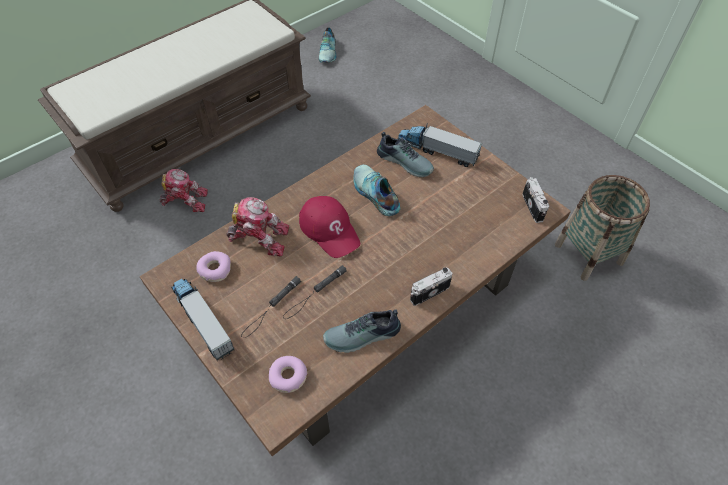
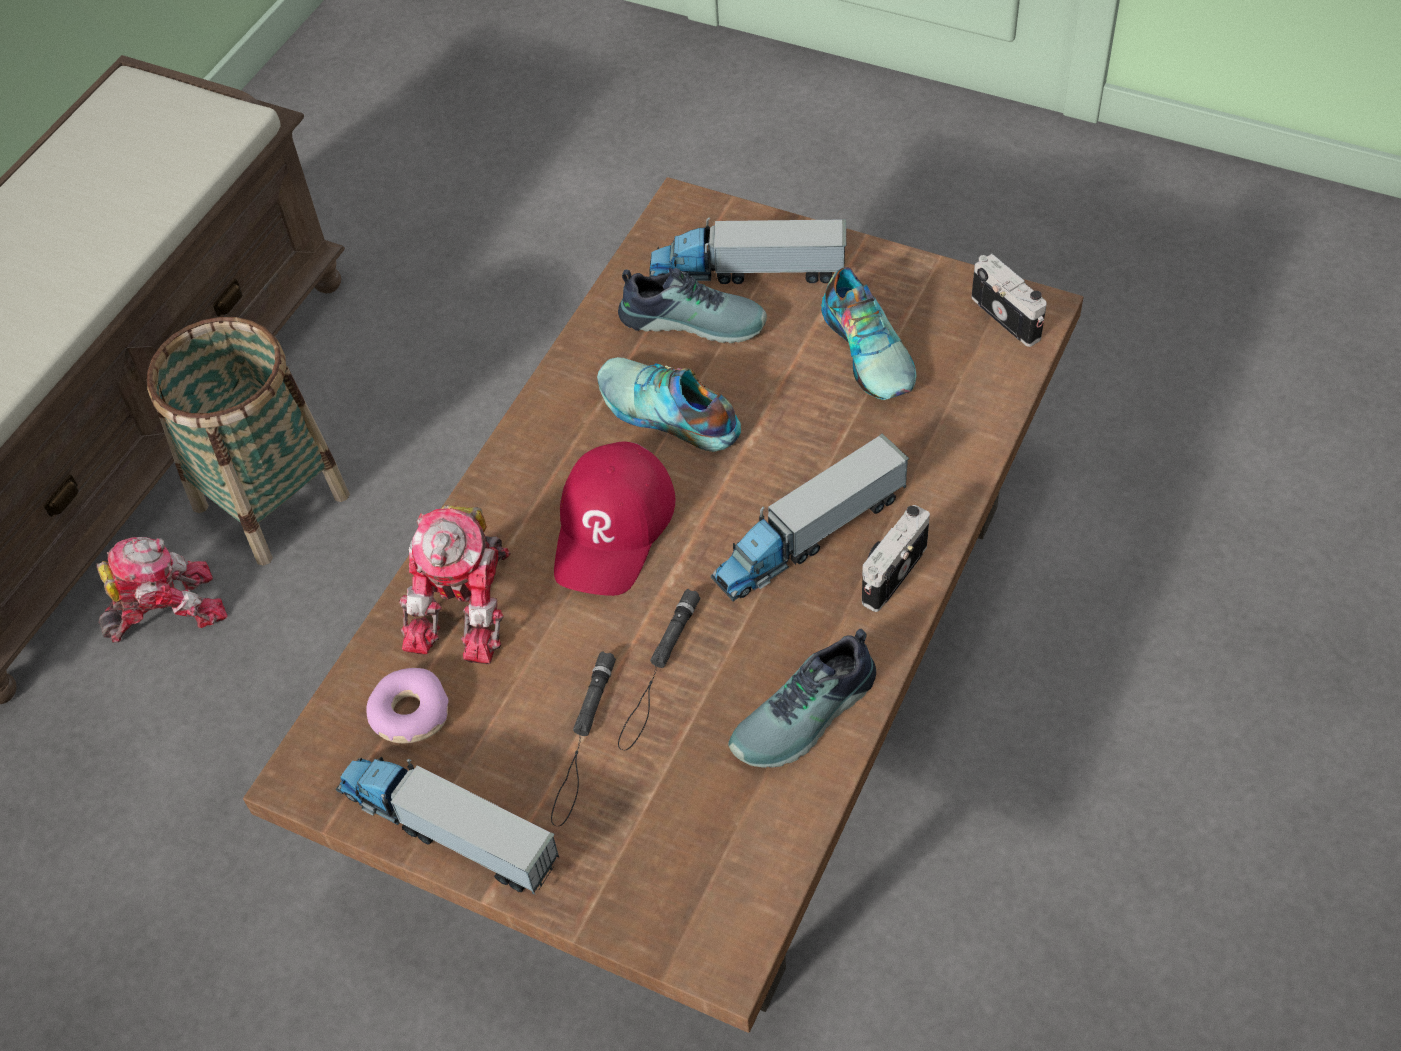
camera: 20 degrees left, 0 degrees up
toy robot [227,197,289,257] -> toy robot turned 120 degrees clockwise [399,505,511,664]
donut [269,356,307,393] -> none
red cap [299,196,360,258] -> red cap turned 75 degrees clockwise [554,441,675,596]
shoe [319,27,336,63] -> shoe moved to [821,267,917,400]
basket [555,175,650,281] -> basket moved to [147,317,350,566]
none -> toy truck [711,434,909,601]

